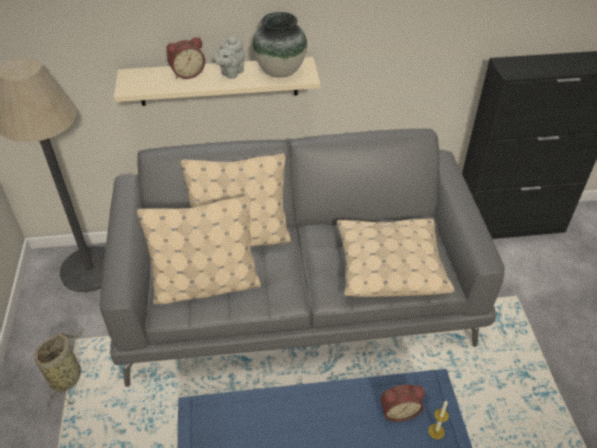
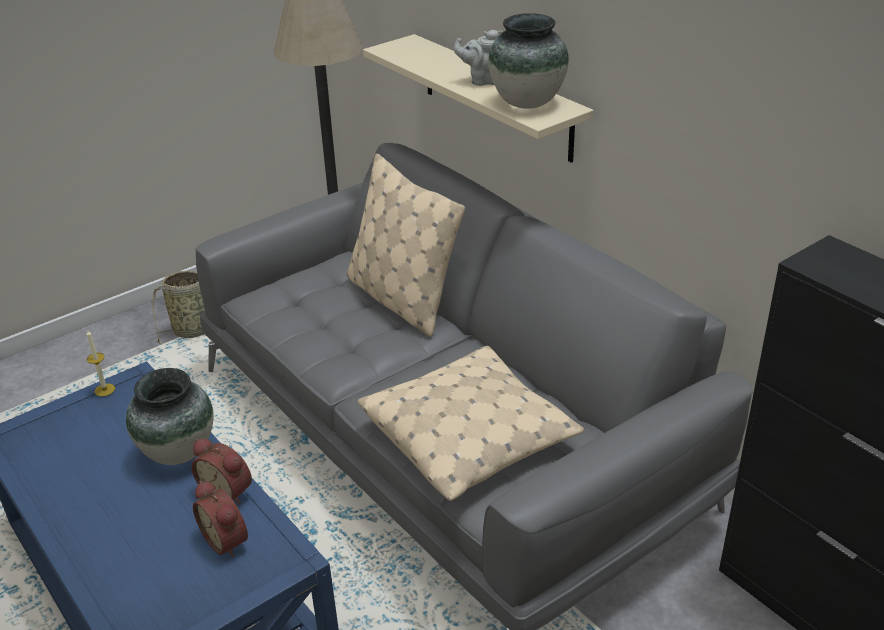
camera: 60 degrees right, 10 degrees down
beige pillow [137,195,261,305] -> none
alarm clock [166,37,205,79] -> alarm clock moved to [192,439,252,504]
candle [428,400,449,439] -> candle moved to [87,329,115,397]
none -> vase [126,368,214,465]

